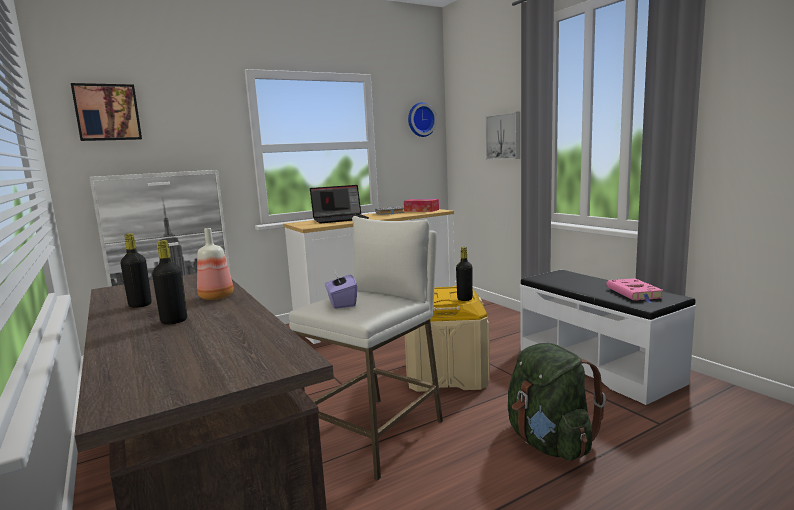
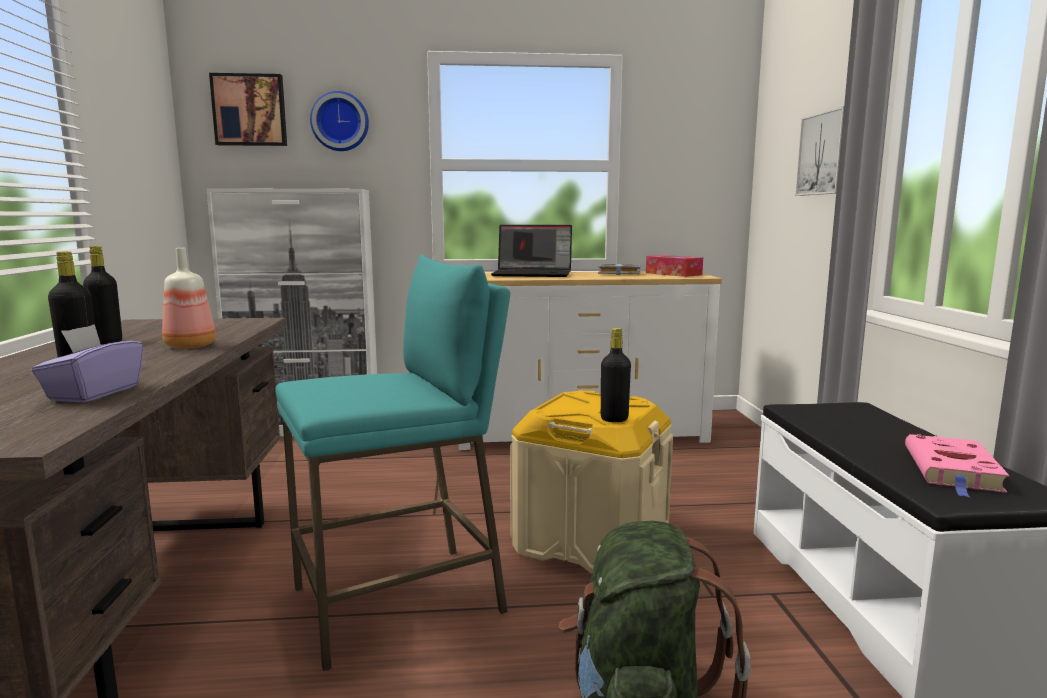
camera: 25 degrees right, 0 degrees up
white stool [289,216,443,480] -> turquoise stool [275,255,510,671]
purple tissue box [325,269,357,309] -> purple tissue box moved to [31,324,143,403]
wall clock [408,102,437,137] -> wall clock moved to [310,91,369,151]

